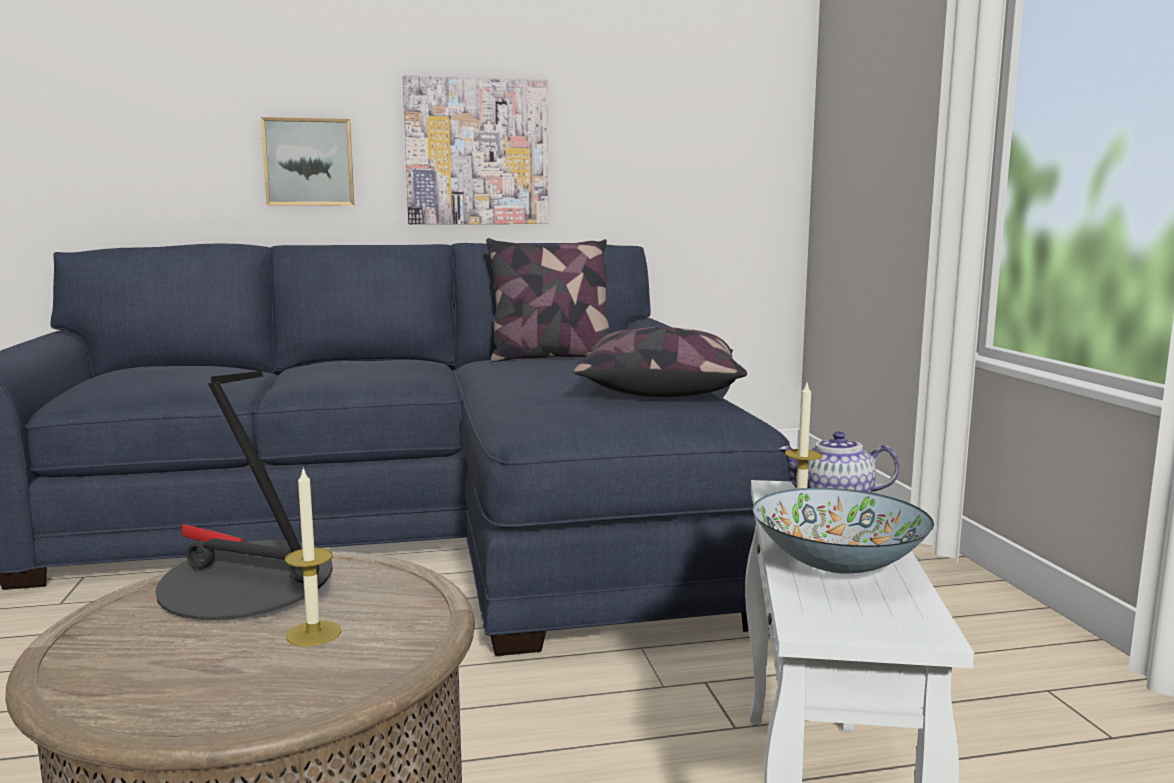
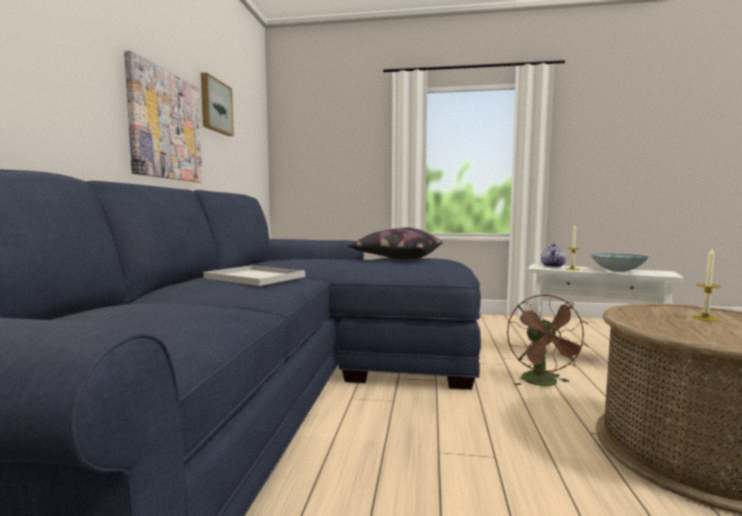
camera: 70 degrees left, 5 degrees down
table lamp [155,371,333,620] -> none
picture [261,117,354,205] -> picture moved to [201,73,234,136]
pillow [486,238,610,362] -> none
none -> white tray [203,266,305,286]
none -> brown fan [507,294,589,386]

